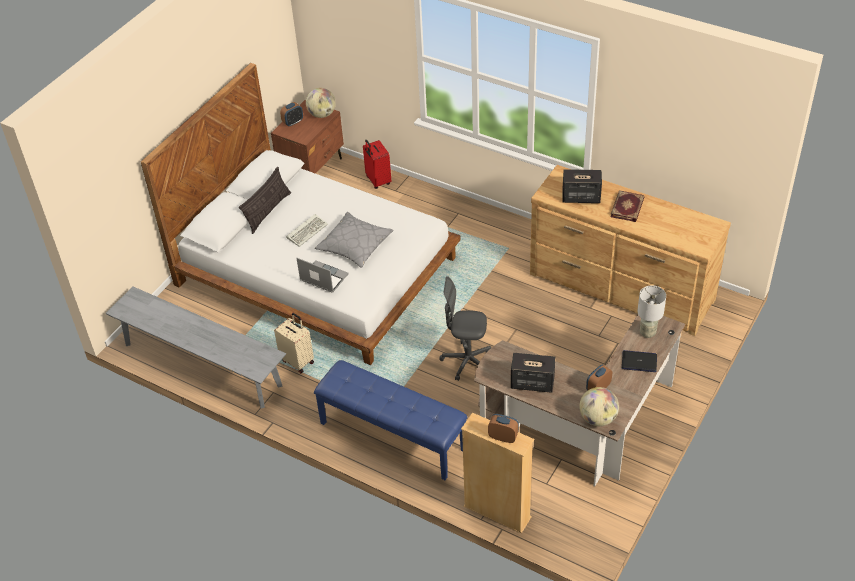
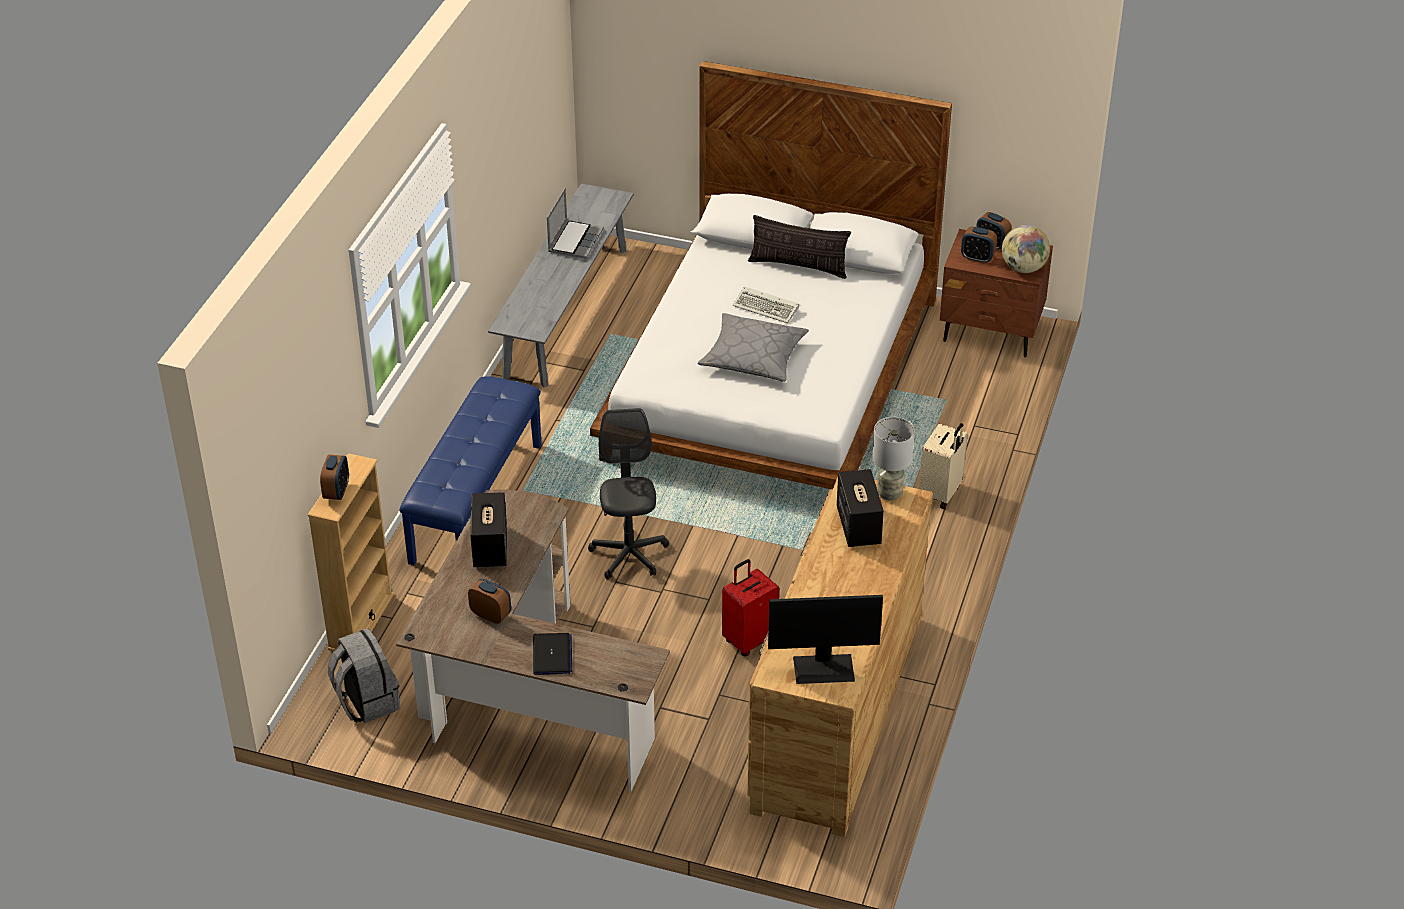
camera: 75 degrees right, 5 degrees down
beige suitcase [274,313,314,373] -> beige suitcase moved to [919,423,968,509]
laptop [297,258,349,293] -> laptop moved to [547,188,604,259]
red suitcase [363,140,391,189] -> red suitcase moved to [722,559,779,656]
globe [579,387,619,426] -> none
book [611,190,644,222] -> none
grey table lamp [637,285,666,338] -> grey table lamp moved to [872,417,914,501]
none -> grey backpack [328,628,400,723]
none -> monitor [768,595,883,684]
none -> alarm clock [961,226,997,264]

